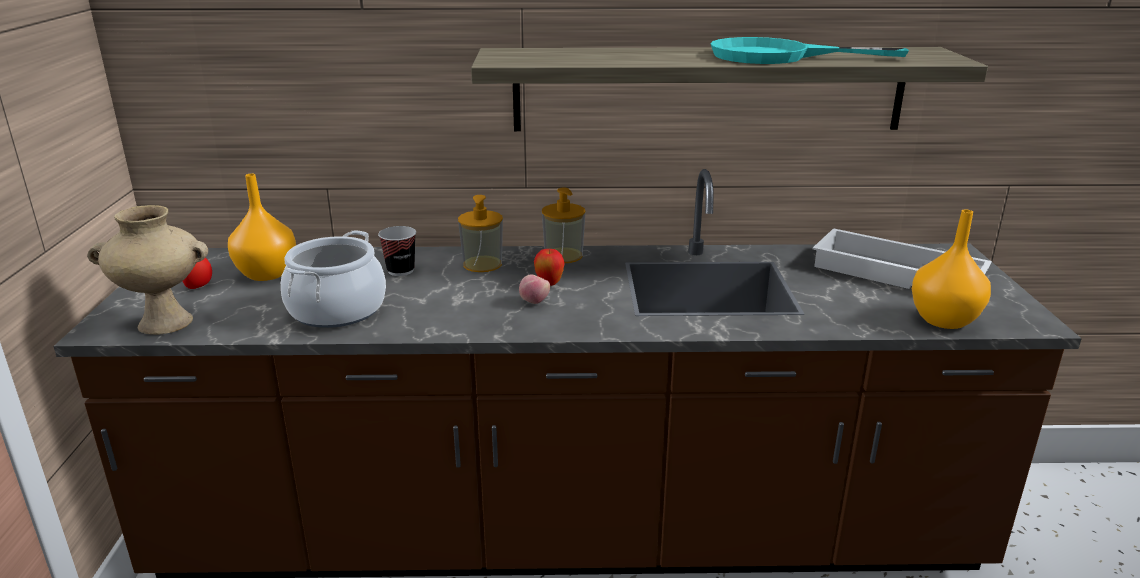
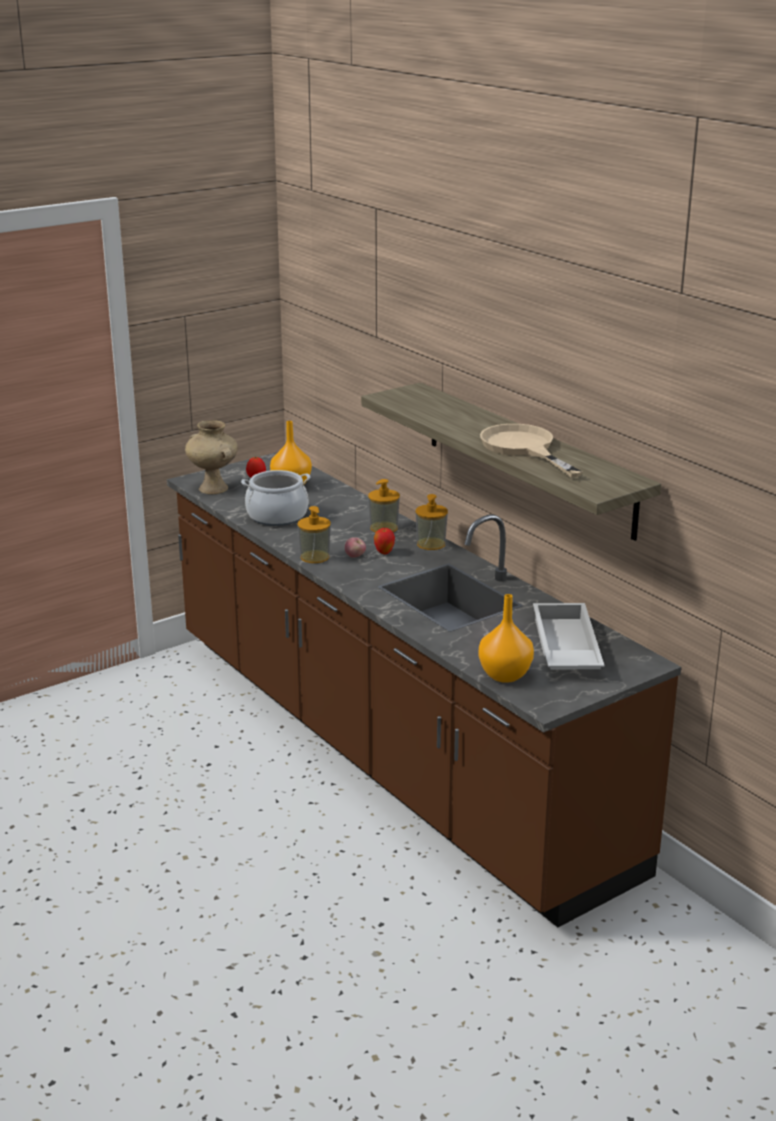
camera: 55 degrees right, 0 degrees up
cup [378,226,416,276] -> none
turquoise frying pan [710,37,909,64] -> beige frying pan [480,424,582,478]
none -> soap dispenser [297,506,331,563]

